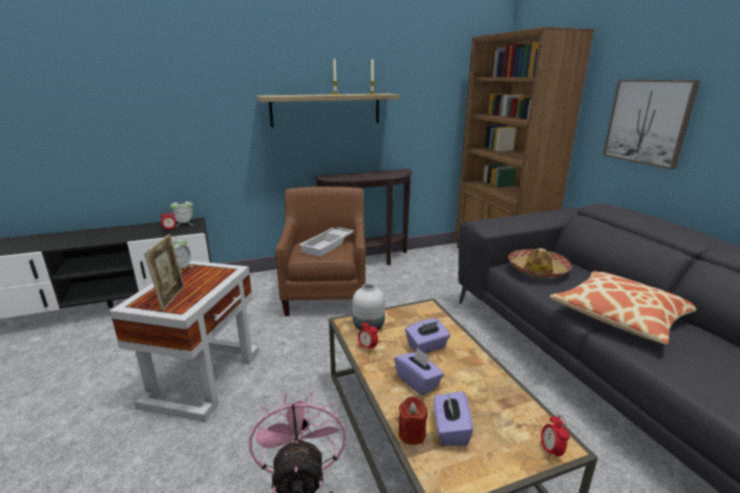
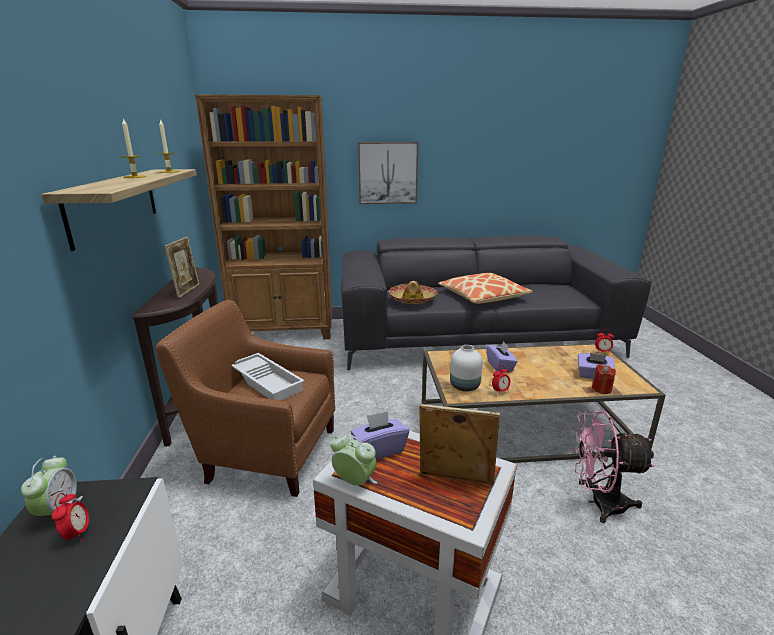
camera: 75 degrees left, 0 degrees up
purple tissue box [394,347,444,395] -> purple tissue box moved to [351,411,409,460]
none -> picture frame [165,237,199,298]

